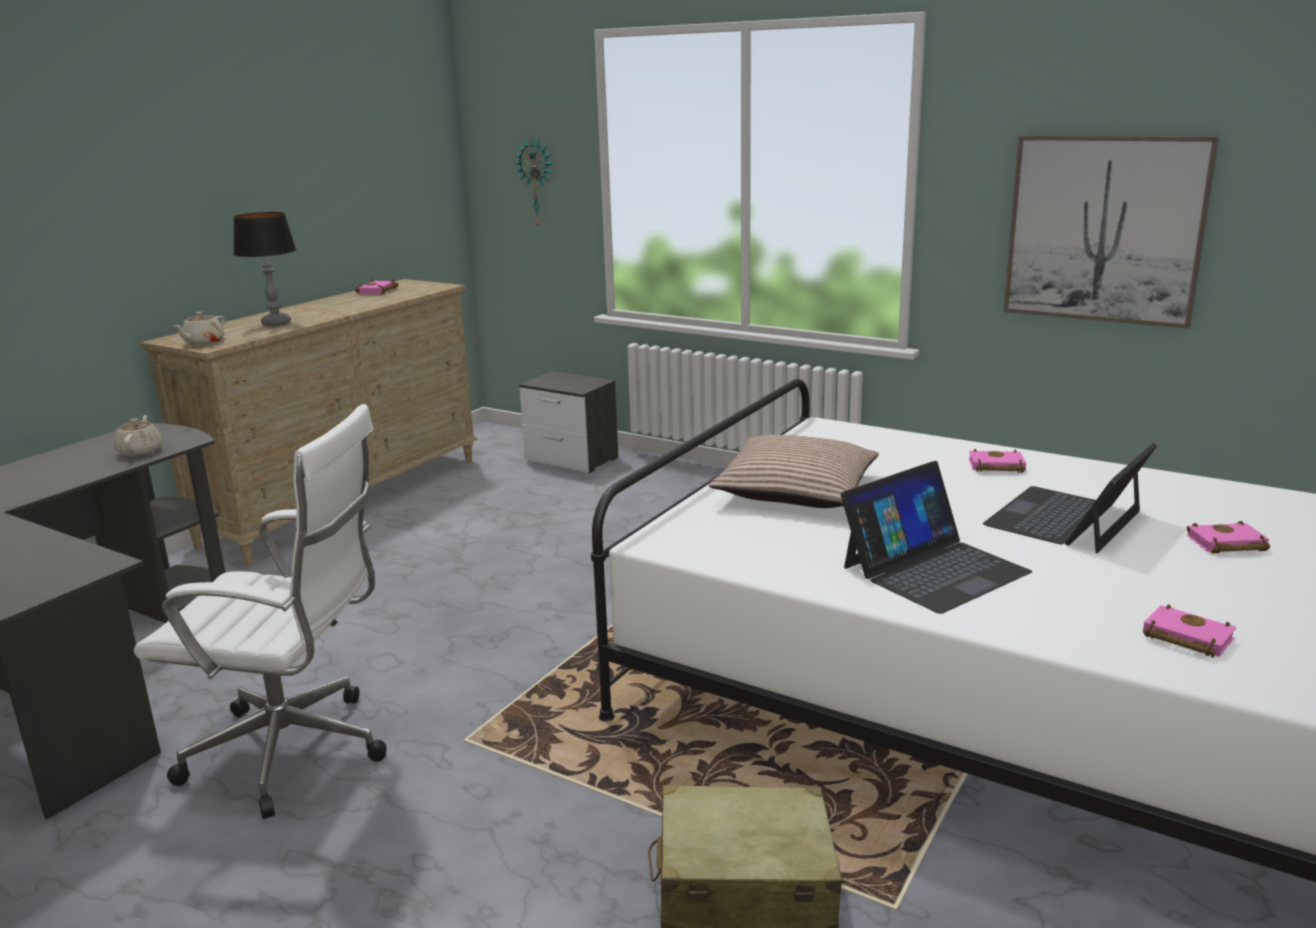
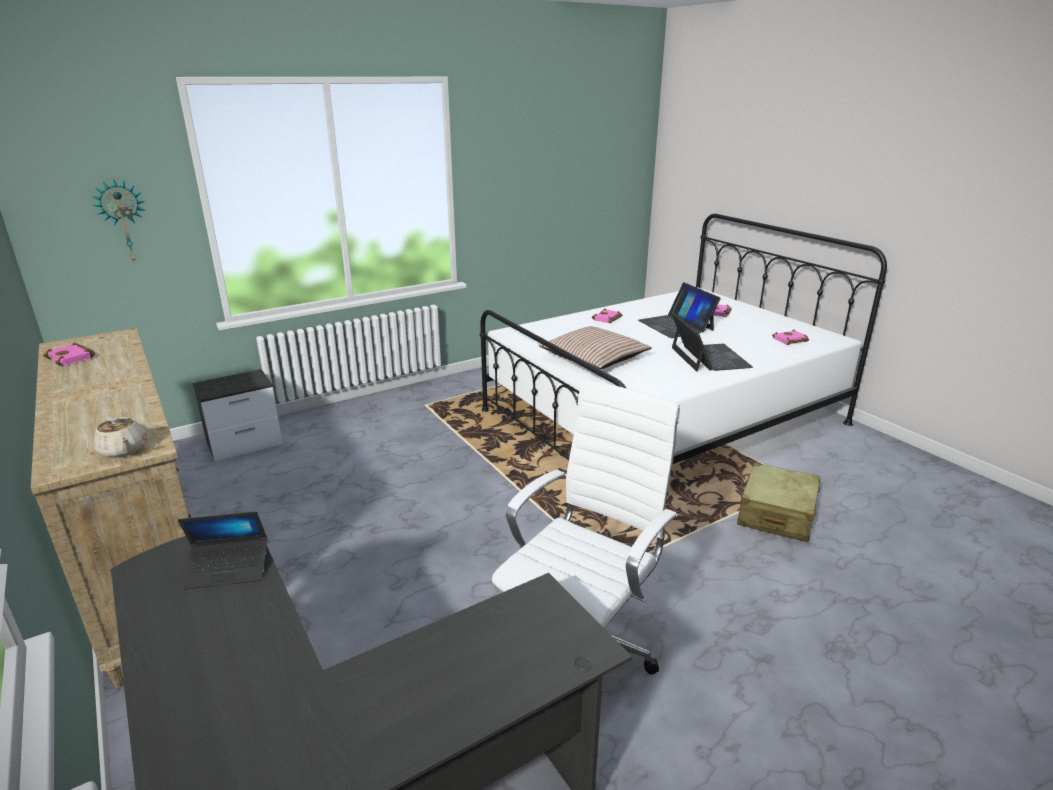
camera: 65 degrees left, 5 degrees up
beige teapot [114,415,162,456] -> laptop [178,512,267,589]
table lamp [233,212,297,326] -> none
picture [1004,135,1219,329] -> none

